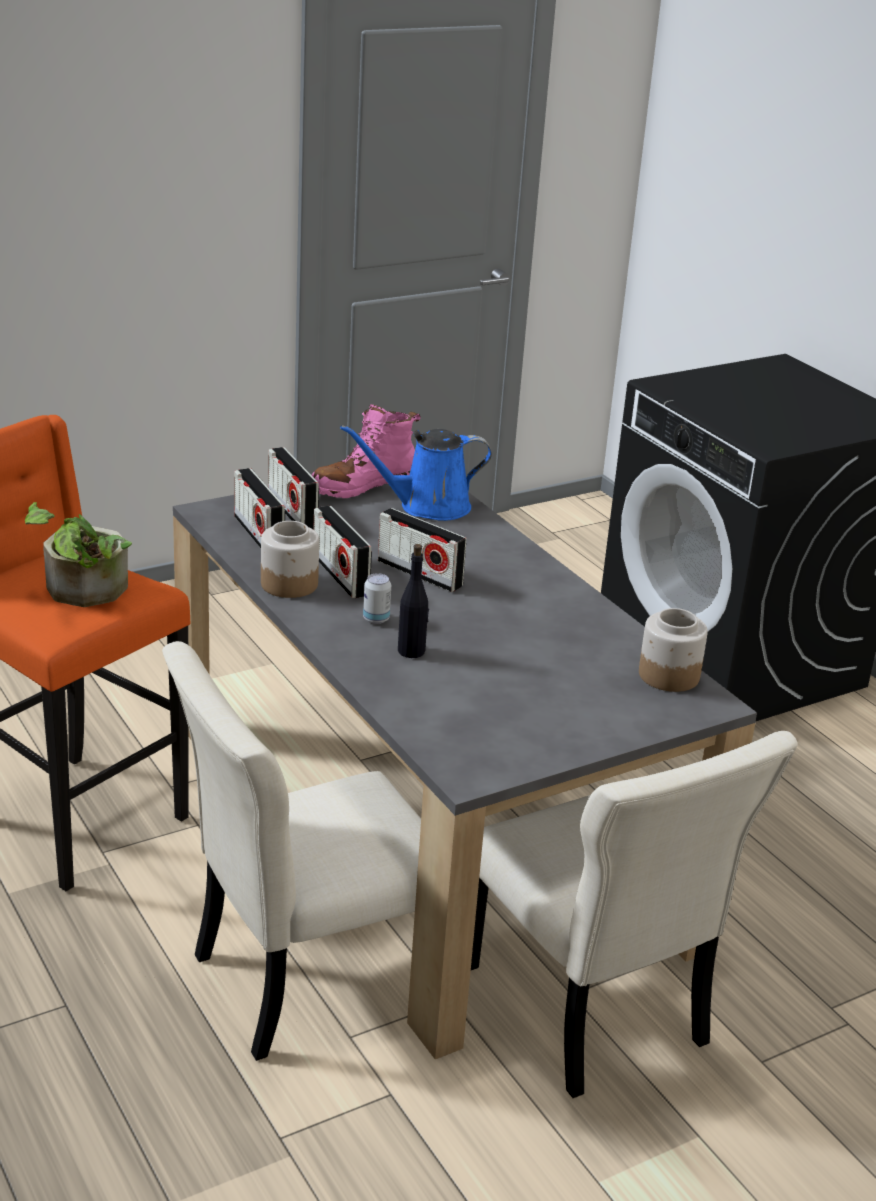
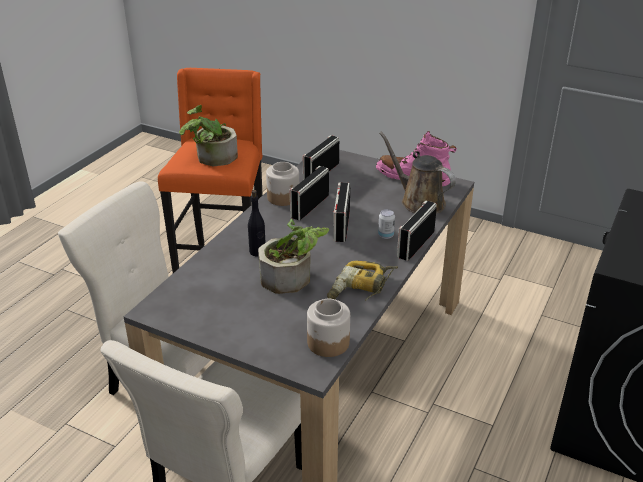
camera: 60 degrees right, 5 degrees up
radio [268,447,319,529] -> radio moved to [397,201,437,261]
blue watering can [340,425,492,521] -> brown watering can [379,132,456,214]
can [363,573,391,624] -> can moved to [378,209,395,239]
none -> potted plant [258,219,329,294]
none -> power drill [327,261,398,301]

